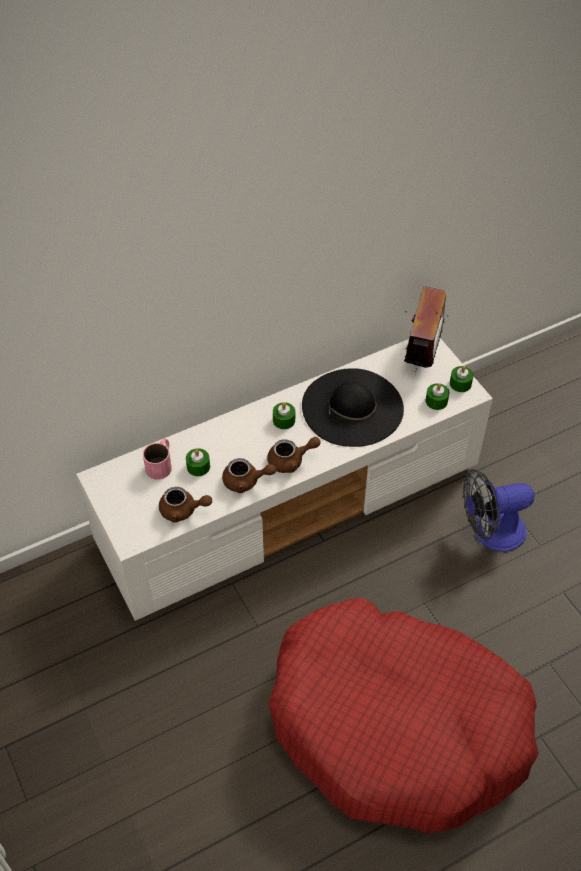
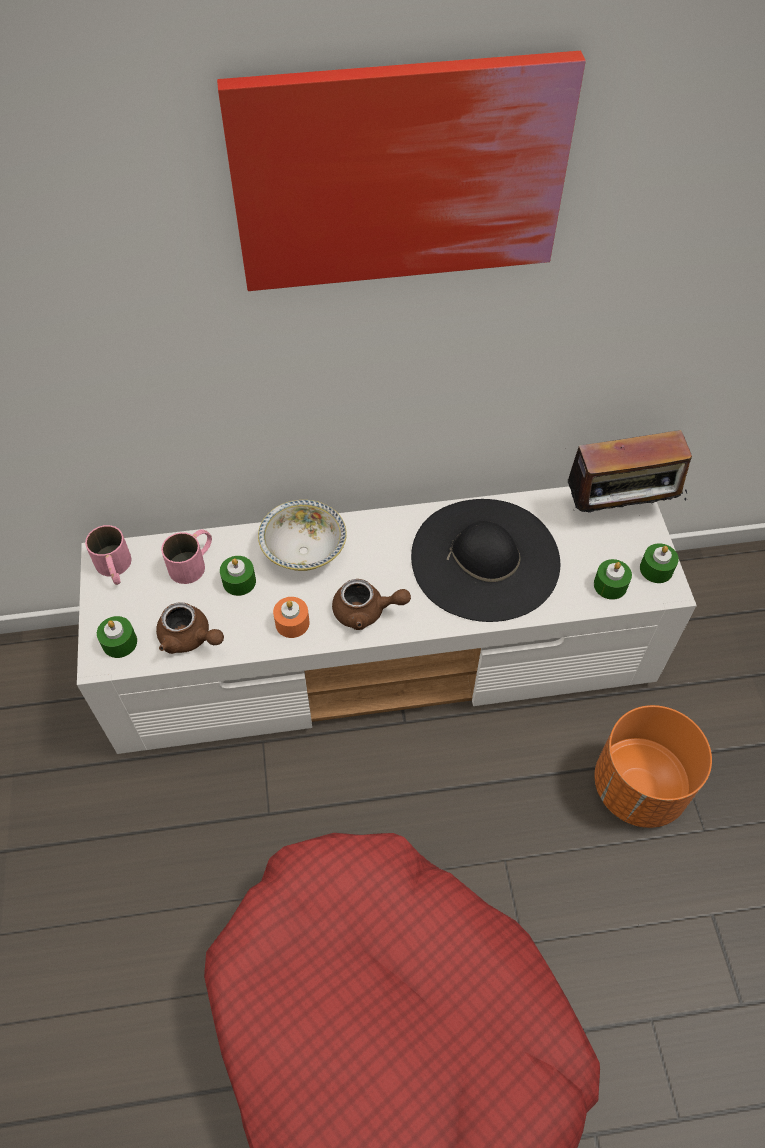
camera: 20 degrees right, 5 degrees up
brown teapot [222,458,276,493] -> orange candle [273,597,310,638]
green candle [273,402,295,429] -> green candle moved to [97,616,137,658]
radio [404,286,448,372] -> radio turned 45 degrees clockwise [563,427,692,513]
fan [463,469,535,552] -> orange planter [594,705,712,828]
none -> pink mug [85,525,132,585]
none -> picture [217,51,586,291]
none -> bowl [258,500,347,571]

